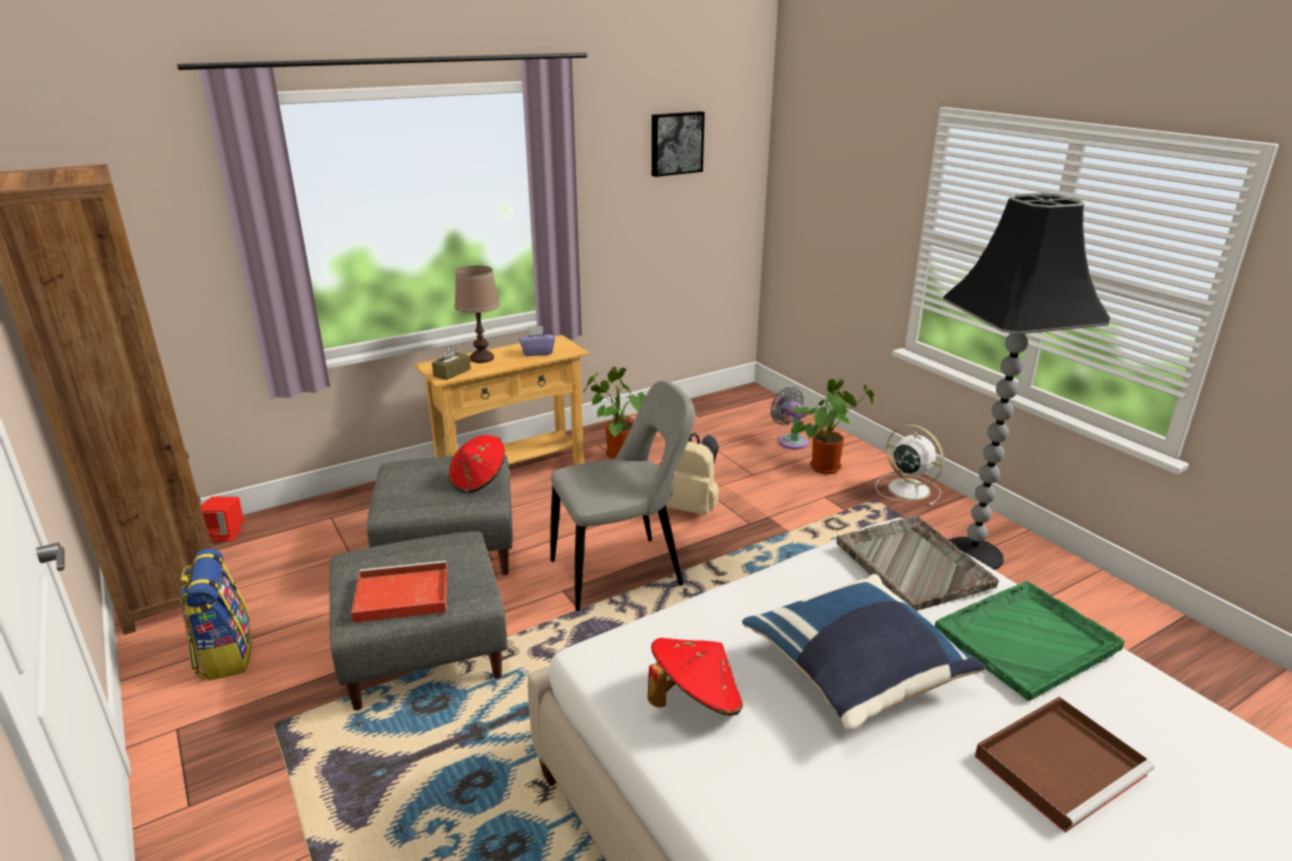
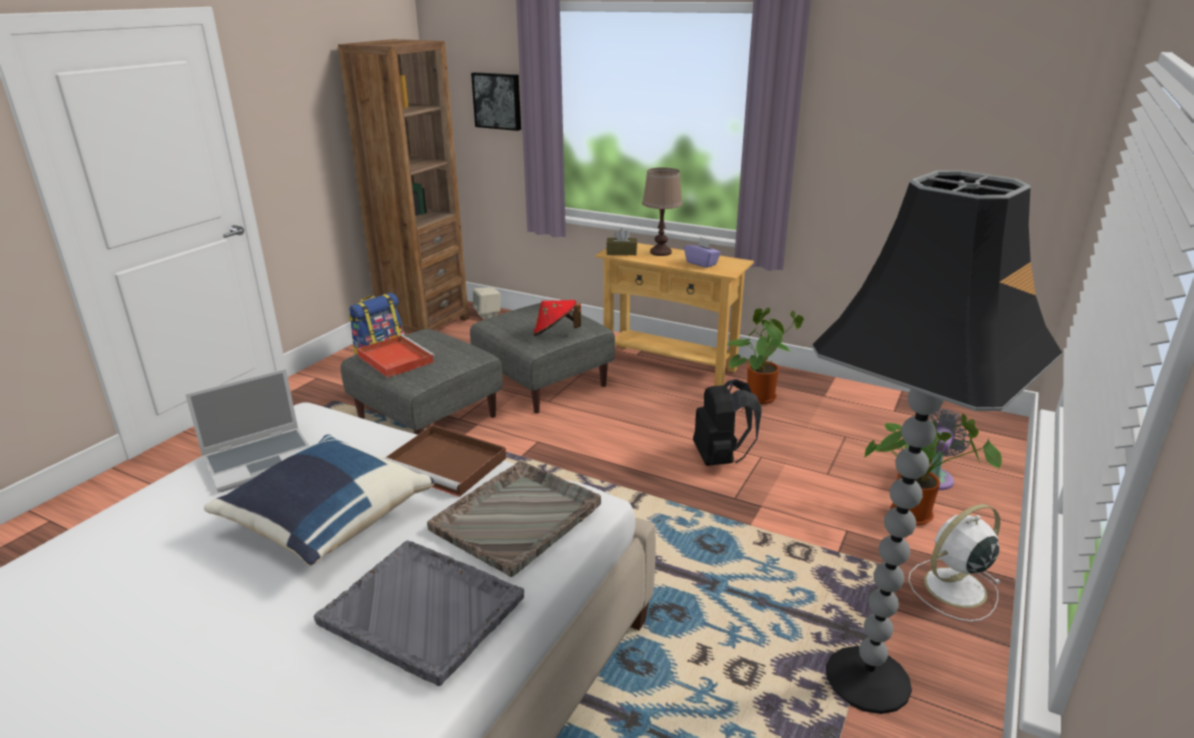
camera: 60 degrees right, 0 degrees up
red speaker [201,496,244,541] -> beige speaker [473,287,500,319]
grey chair [550,381,695,611] -> none
red hat [648,638,743,716] -> laptop [185,369,310,492]
picture [652,111,705,177] -> picture moved to [471,72,521,131]
beige backpack [666,433,719,515] -> black backpack [693,379,761,466]
white fan [875,425,944,506] -> white fan turned 135 degrees counterclockwise [908,504,1001,621]
green tray [935,580,1125,701] -> grey tray [314,540,524,686]
brown tray [975,697,1154,833] -> brown tray moved to [384,425,506,497]

